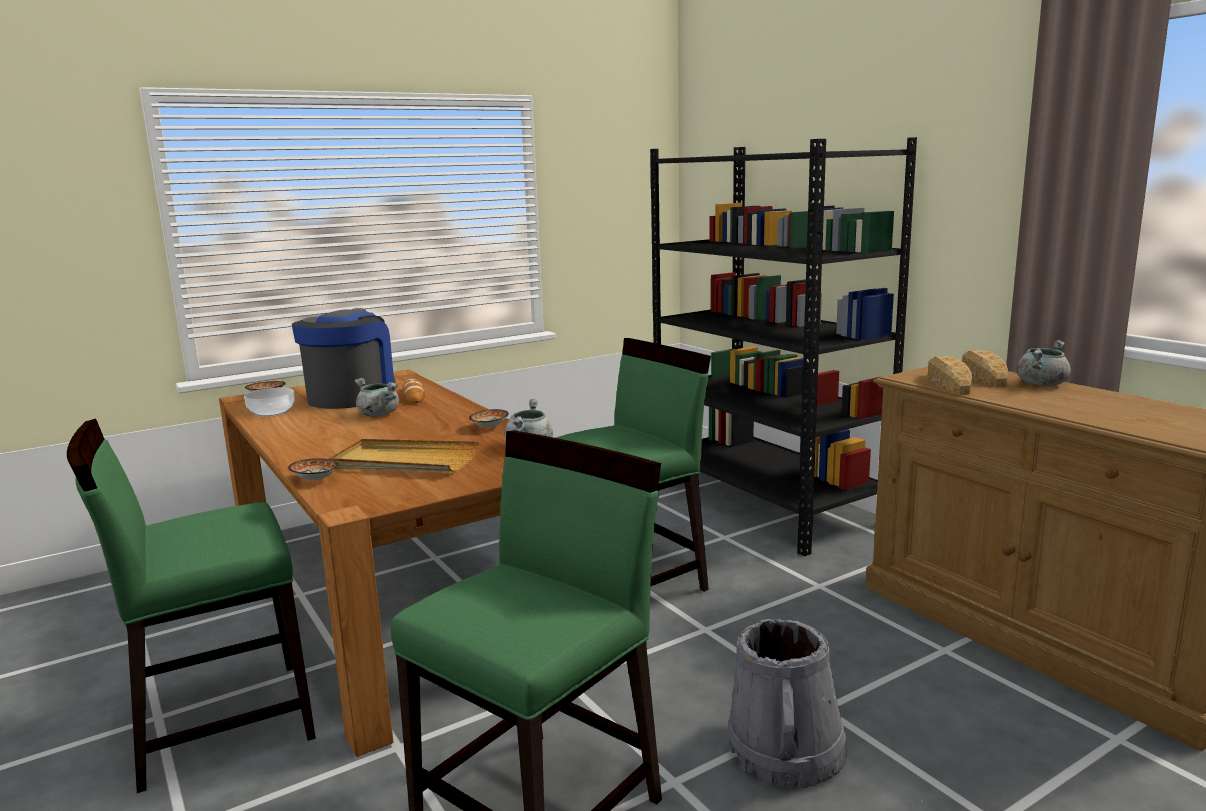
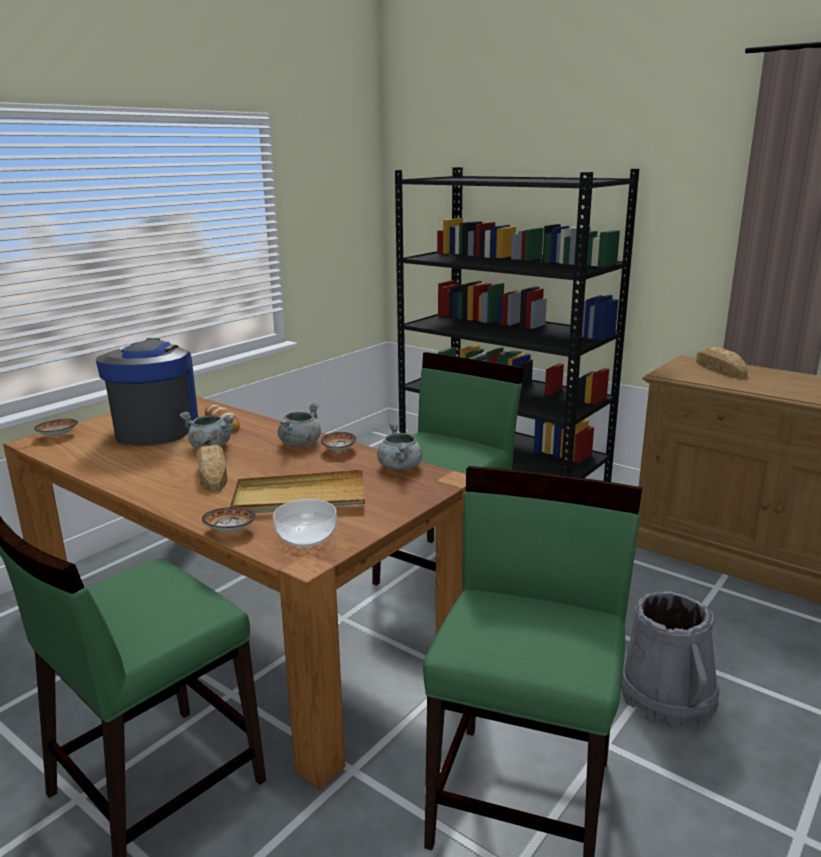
camera: 20 degrees left, 5 degrees up
bowl [244,388,295,417] -> bowl moved to [273,499,337,547]
bread [927,356,972,395] -> bread moved to [197,445,228,492]
grey cooking pot [1016,340,1071,386] -> grey cooking pot moved to [278,403,321,447]

